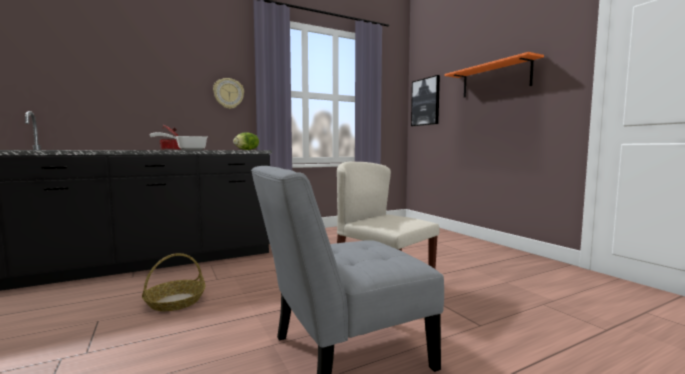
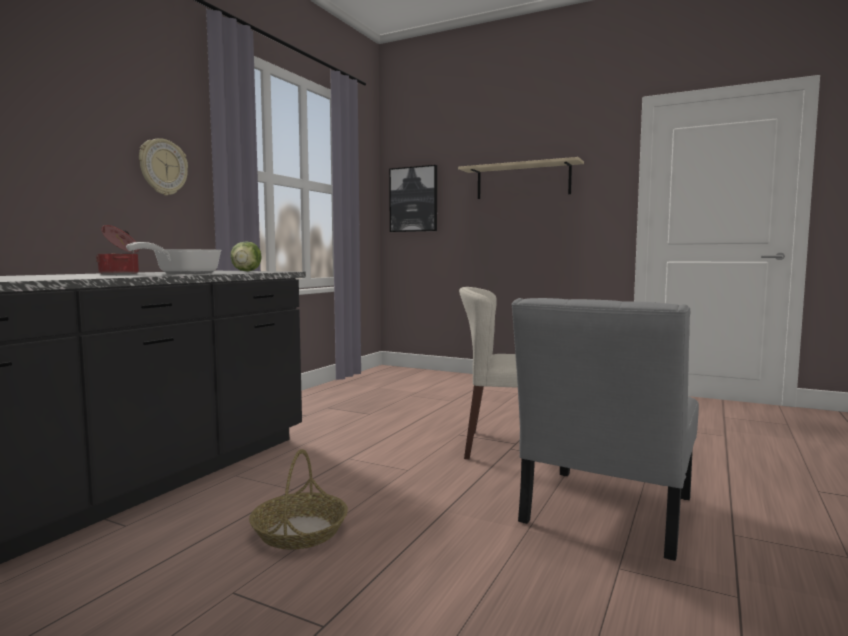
camera: 35 degrees left, 0 degrees up
orange shelf [444,52,544,98] -> beige shelf [458,157,584,199]

